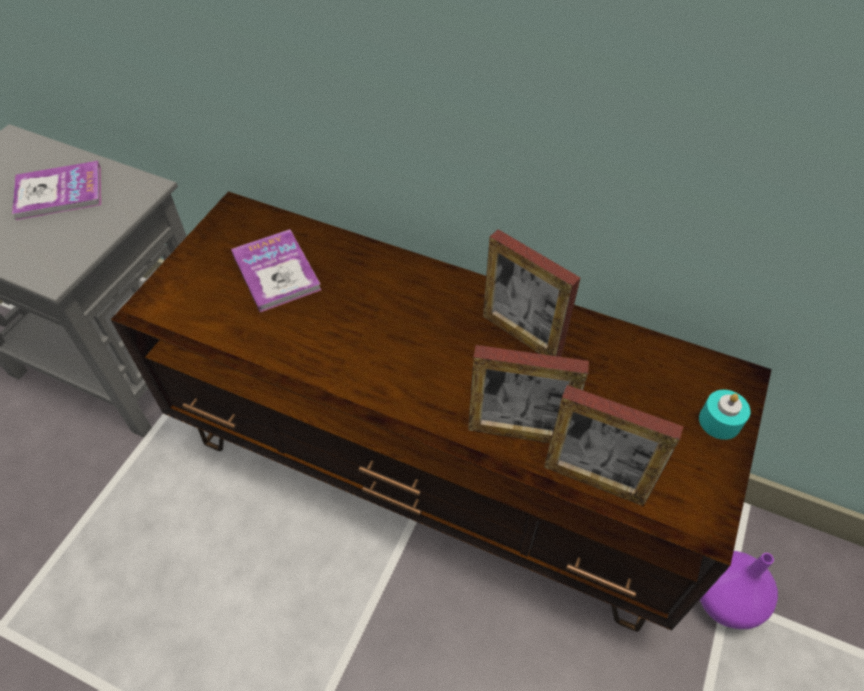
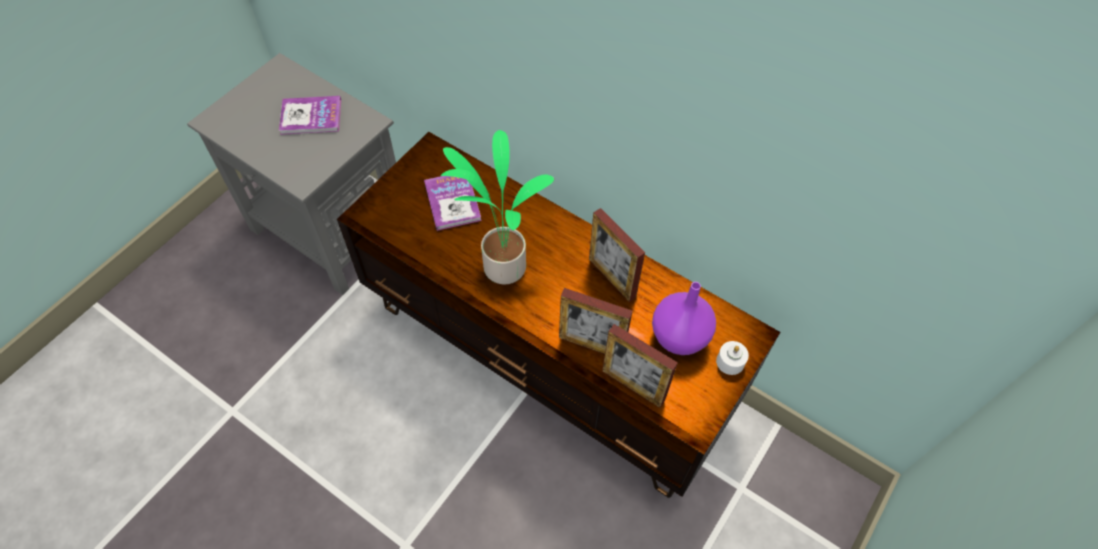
camera: 10 degrees right, 5 degrees up
turquoise candle [699,390,750,440] -> white candle [716,341,749,375]
purple vase [700,551,778,629] -> purple vase moved to [652,282,716,355]
none -> potted plant [441,130,554,284]

